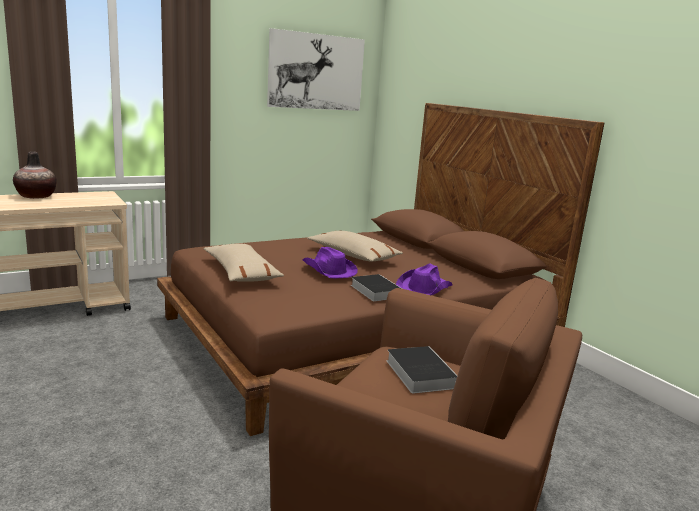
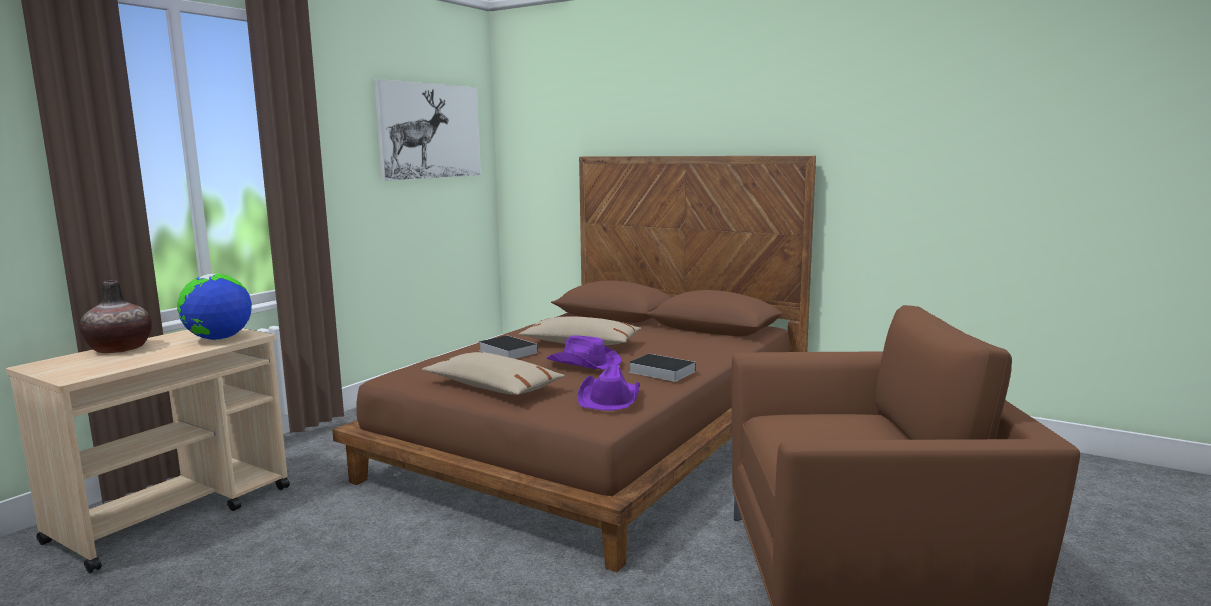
camera: 25 degrees left, 5 degrees down
book [387,346,458,393] -> book moved to [479,335,538,359]
purple hat [396,263,453,295] -> purple hat moved to [577,364,640,411]
none -> globe [177,273,252,340]

